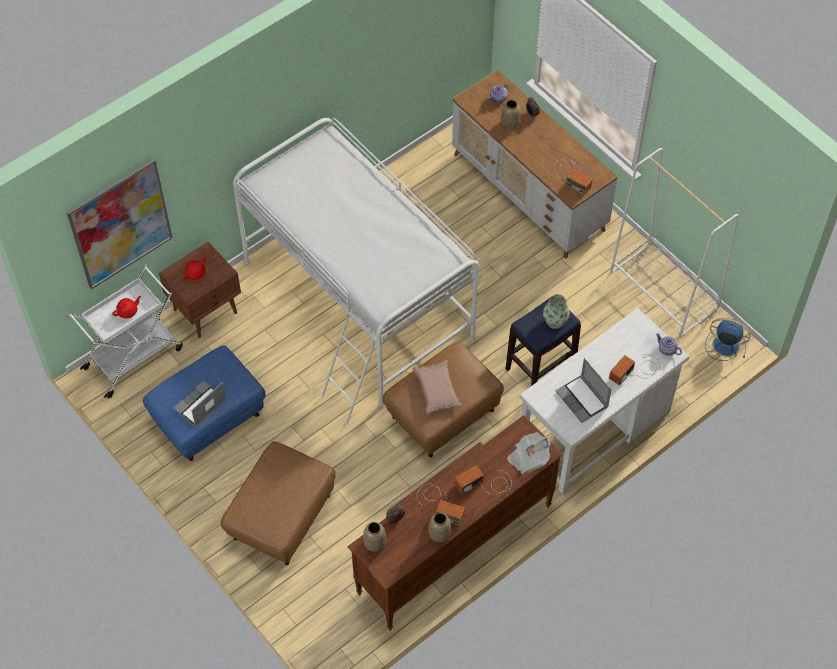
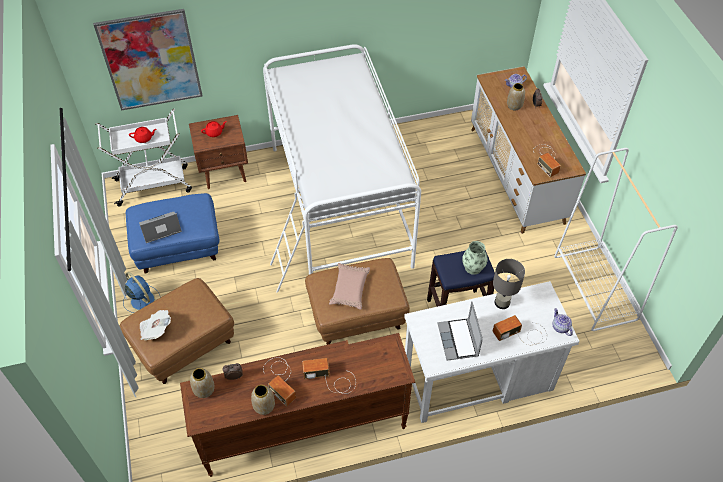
camera: 25 degrees right, 5 degrees down
newspaper [507,432,551,474] -> newspaper moved to [139,310,171,340]
blue fan [705,318,750,361] -> blue fan moved to [123,272,161,313]
none -> grey table lamp [493,259,525,309]

